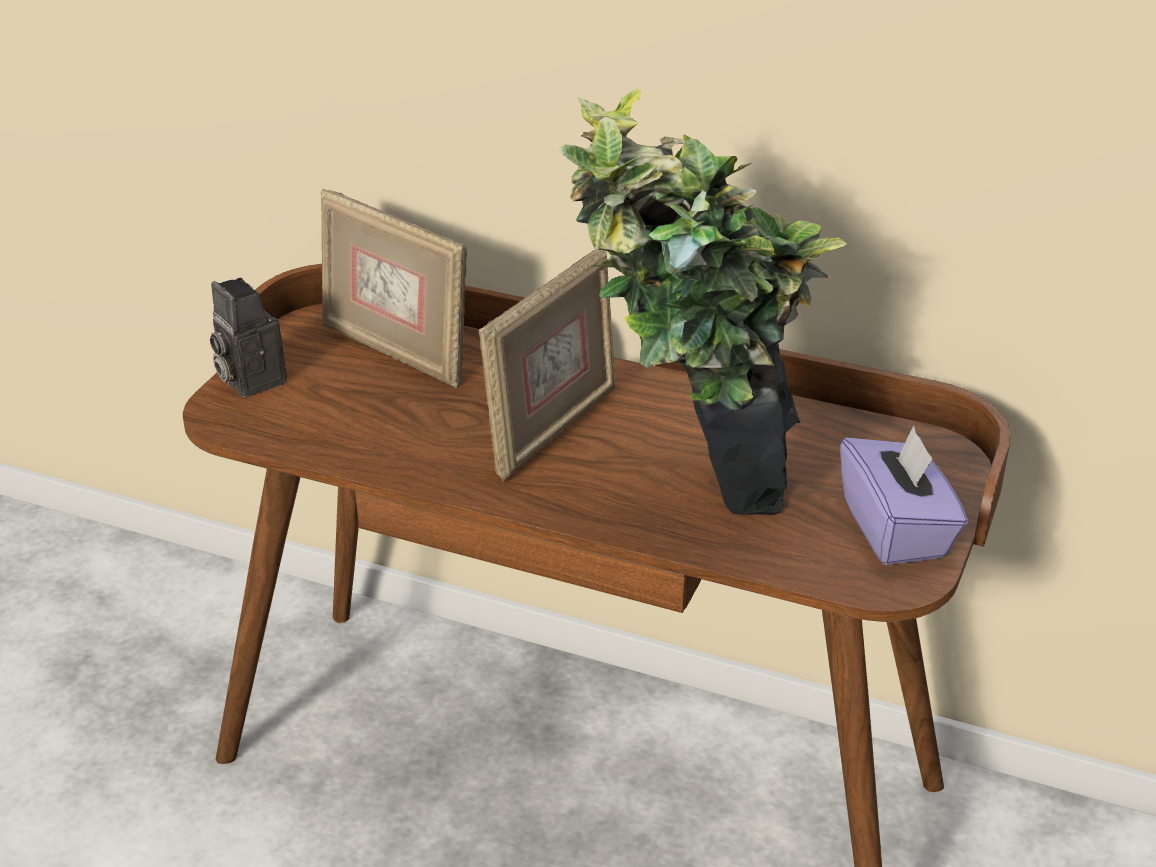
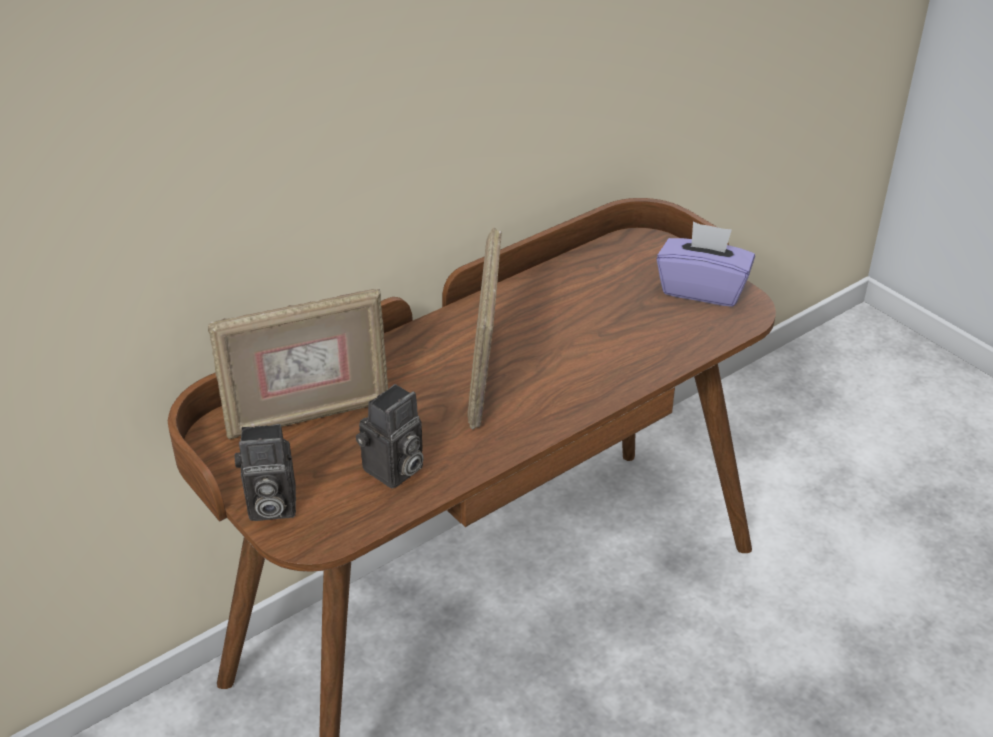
camera: 60 degrees left, 5 degrees up
picture frame [479,250,616,481] -> picture frame turned 150 degrees counterclockwise [467,228,502,430]
potted plant [558,88,848,515] -> none
none -> camera [356,384,423,489]

